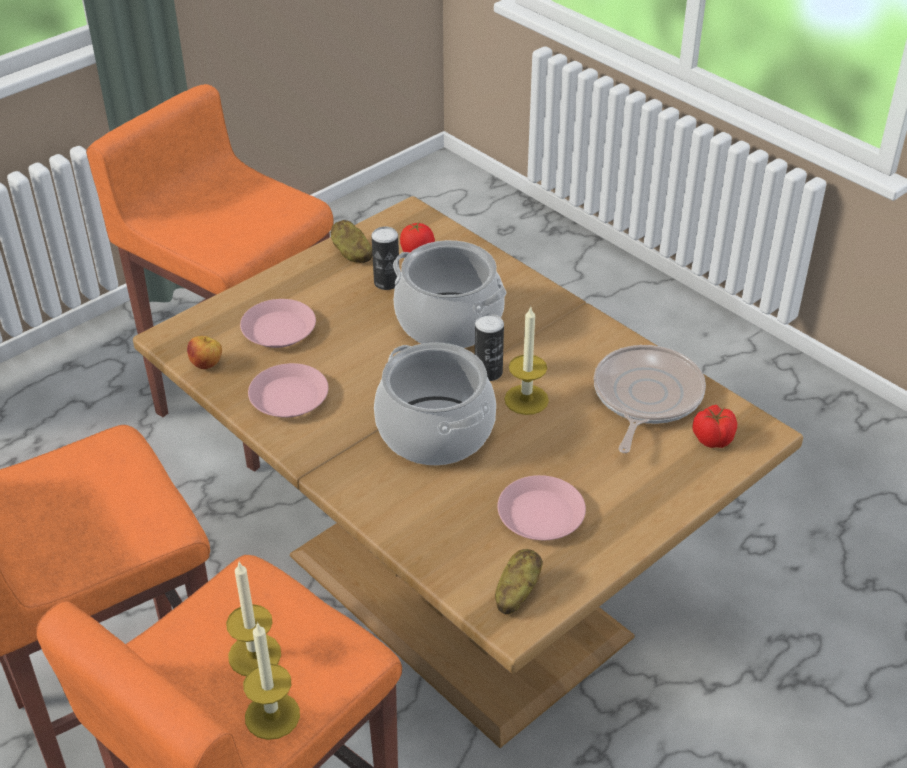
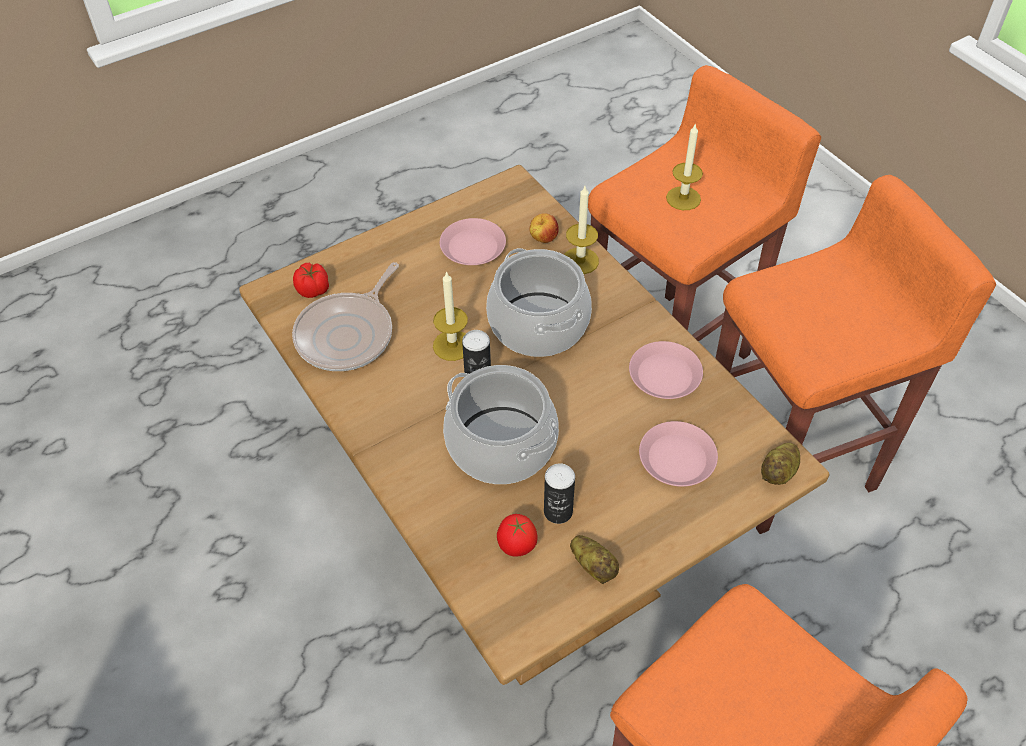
camera: 170 degrees left, 10 degrees up
apple [187,336,222,369] -> apple moved to [529,213,559,243]
candle [243,622,300,740] -> candle moved to [564,186,599,274]
potato [495,549,543,614] -> potato moved to [761,443,800,485]

